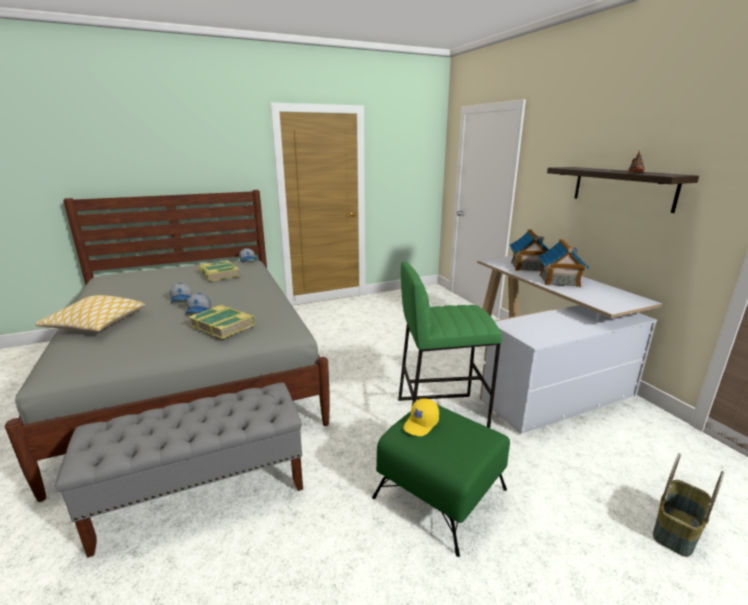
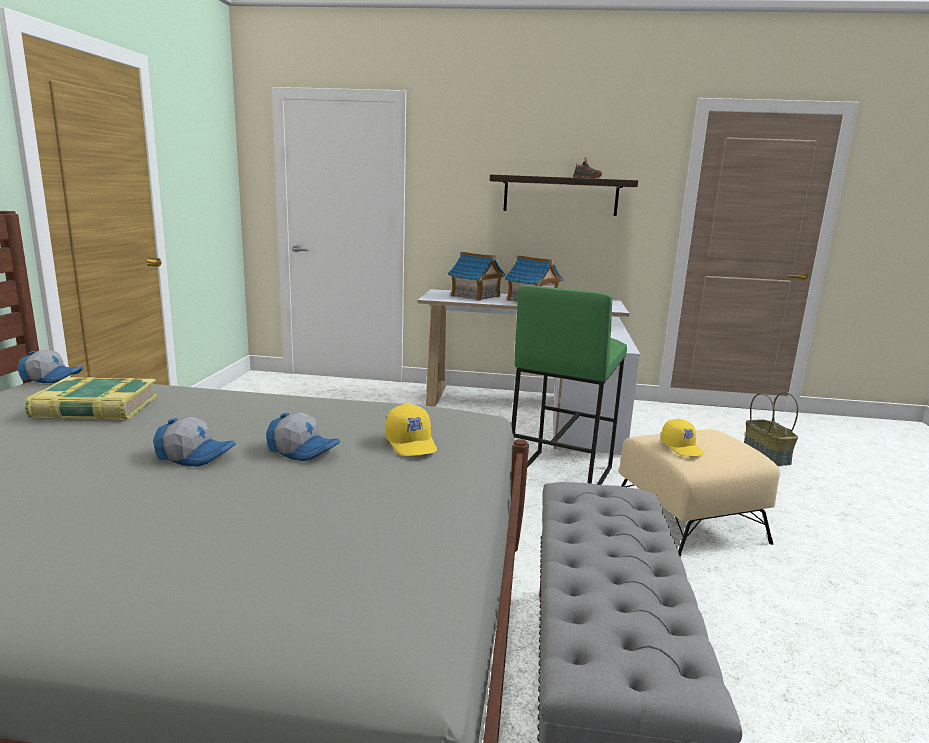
camera: 60 degrees left, 5 degrees down
pillow [35,295,146,332] -> none
book [188,305,256,339] -> yellow cap [385,404,437,456]
green ottoman [372,405,510,557] -> beige ottoman [619,429,780,557]

